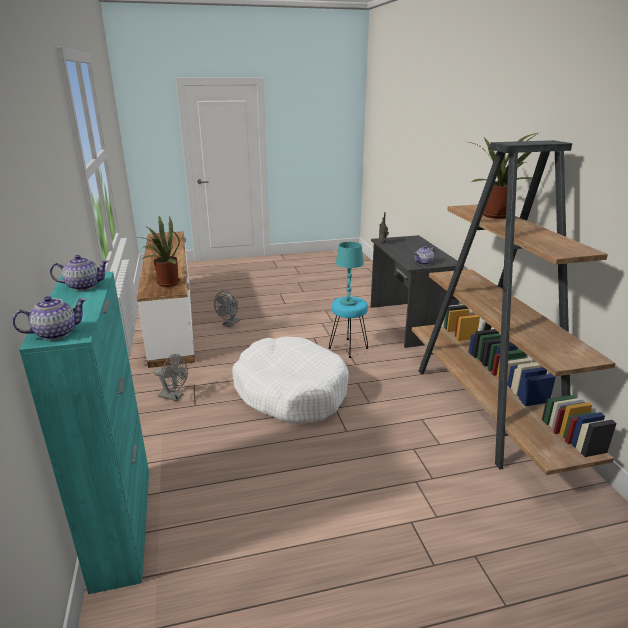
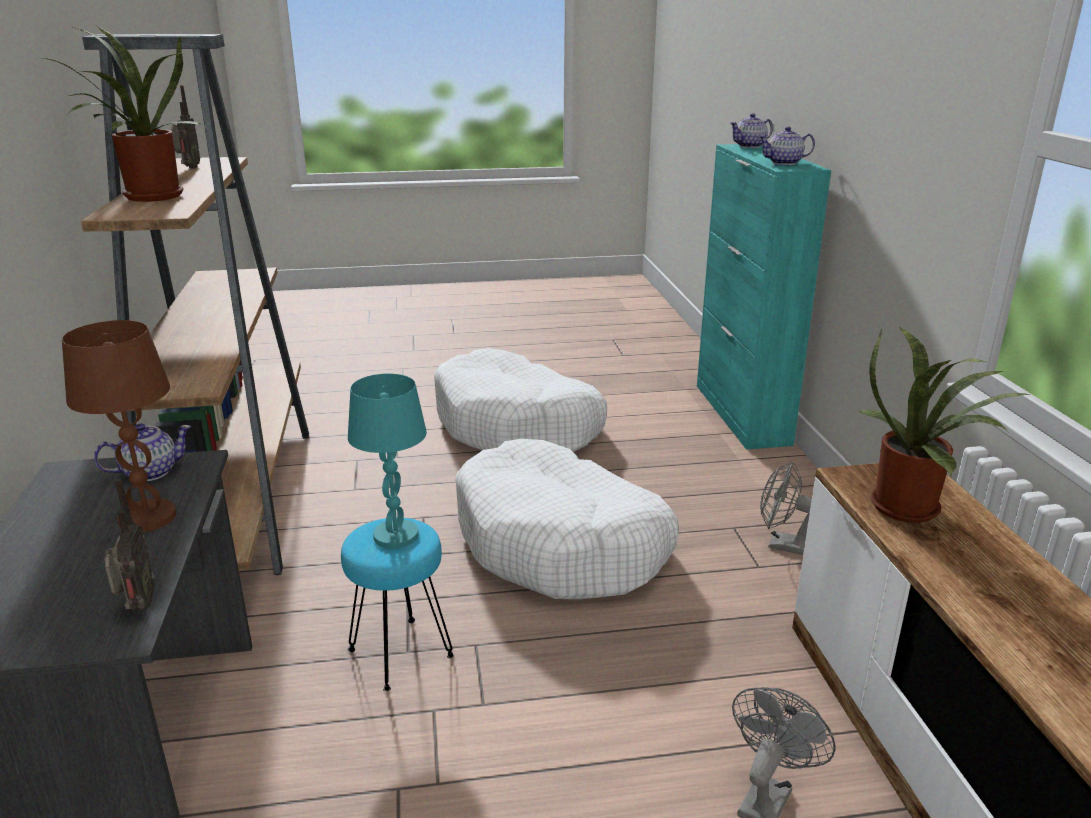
camera: 175 degrees left, 0 degrees up
none -> brown table lamp [62,320,176,532]
none -> radio [171,85,200,168]
none -> white dog bed [434,348,607,452]

